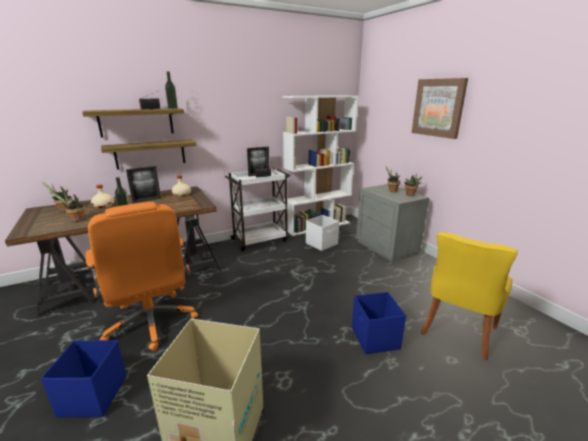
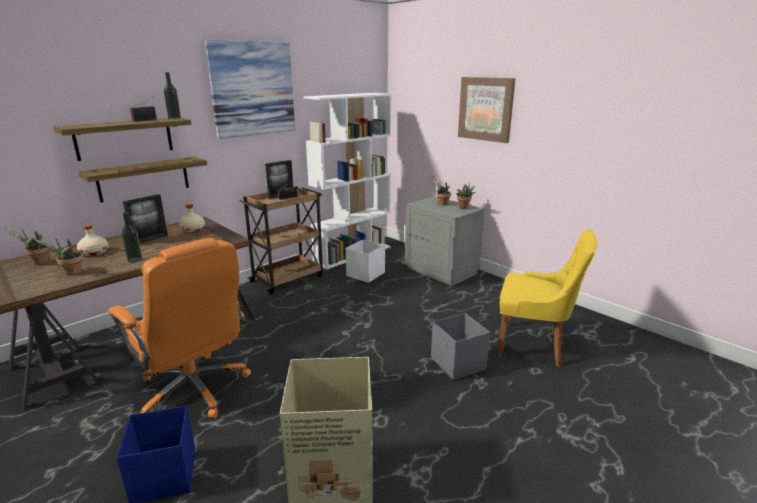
camera: 15 degrees left, 0 degrees up
white cart [225,168,290,252] -> brown cart [239,186,323,295]
blue storage box [352,292,406,354] -> grey storage box [431,313,490,380]
yellow chair [420,232,518,360] -> yellow chair turned 90 degrees counterclockwise [498,230,598,367]
none -> picture [205,40,295,139]

